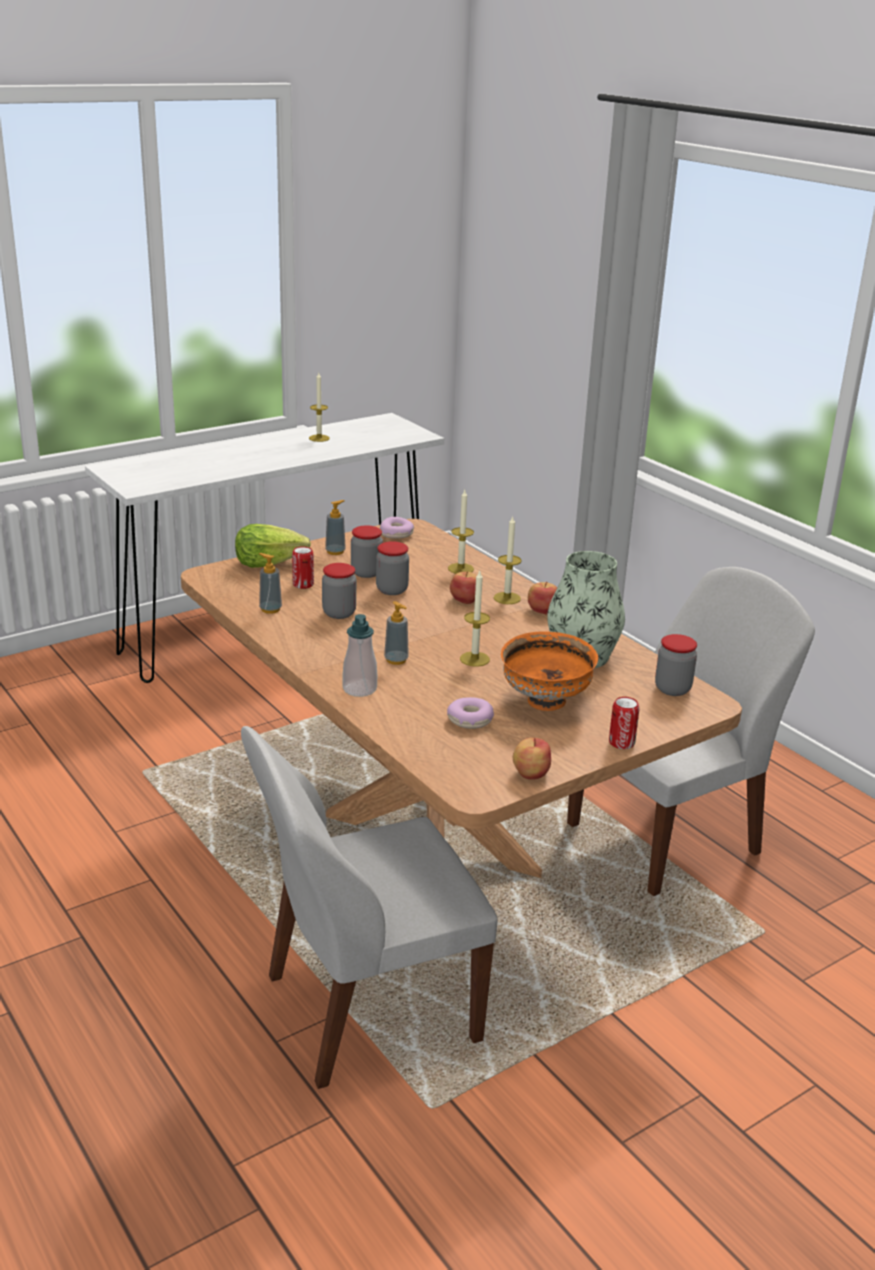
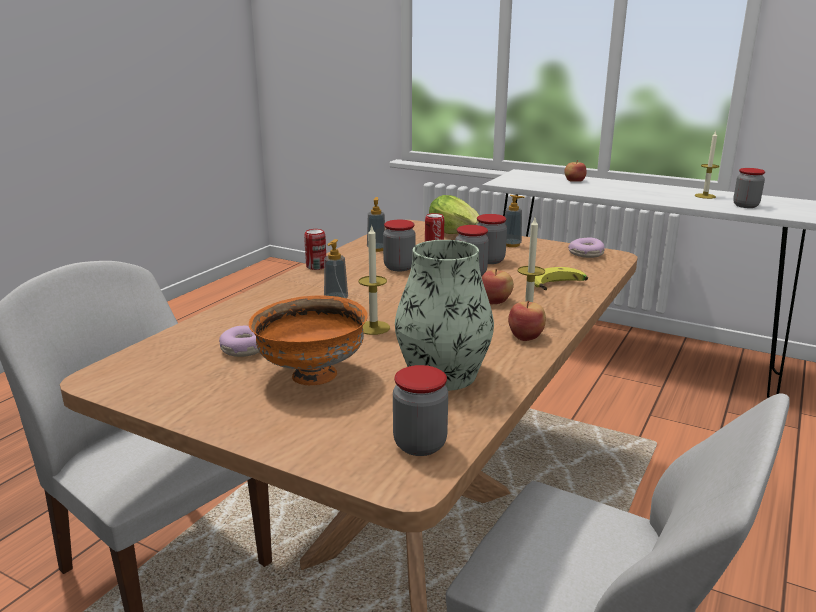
camera: 65 degrees right, 5 degrees down
soap dispenser [342,614,377,697] -> none
candle [448,490,474,574] -> banana [534,267,588,290]
apple [513,738,551,780] -> apple moved to [564,160,587,182]
can [609,697,639,749] -> can moved to [304,229,326,270]
none -> jar [733,168,765,208]

